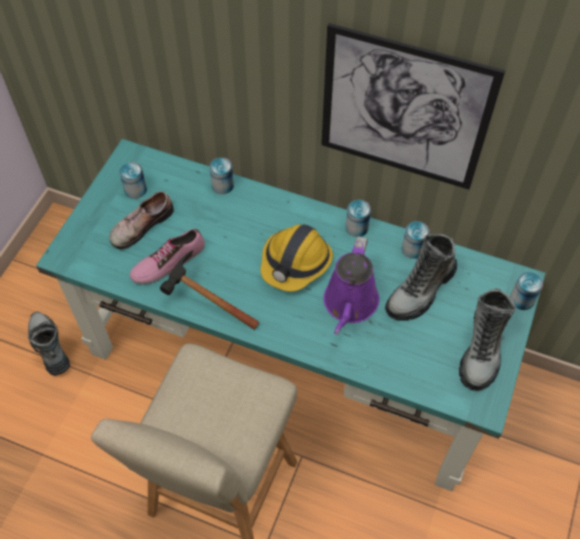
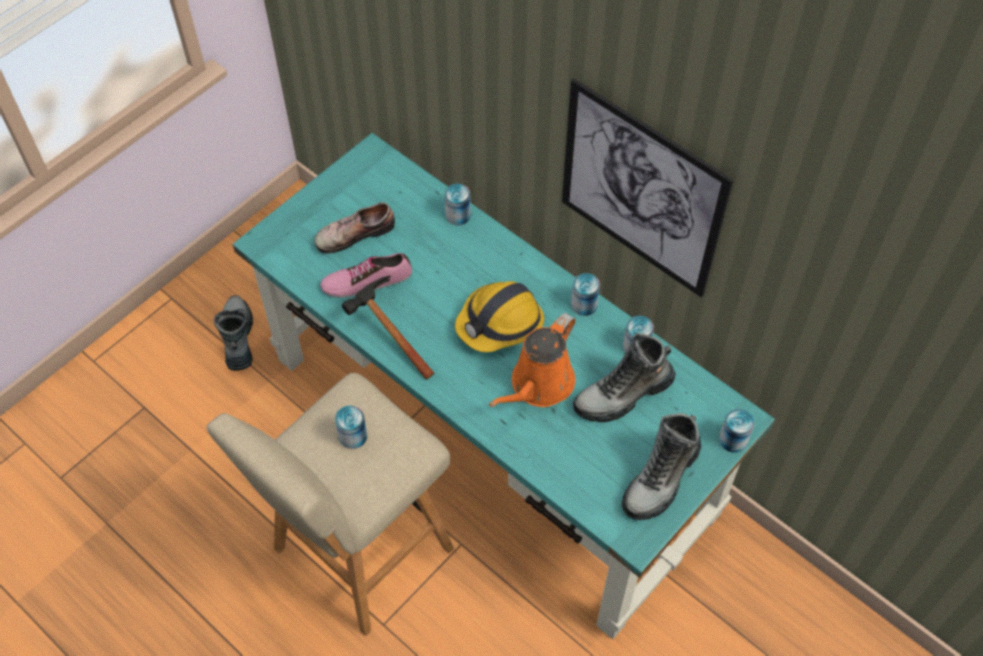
camera: 20 degrees right, 0 degrees up
can [119,162,147,199] -> can moved to [335,405,367,449]
purple watering can [323,236,379,335] -> orange watering can [489,313,576,407]

